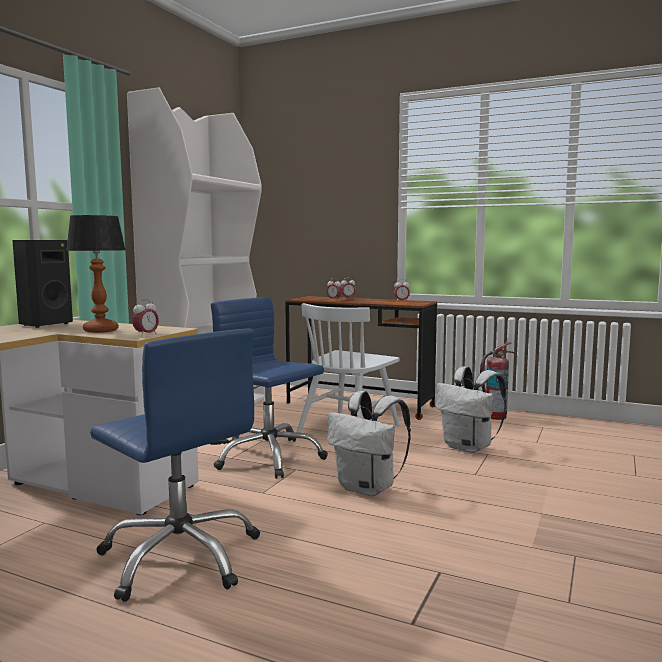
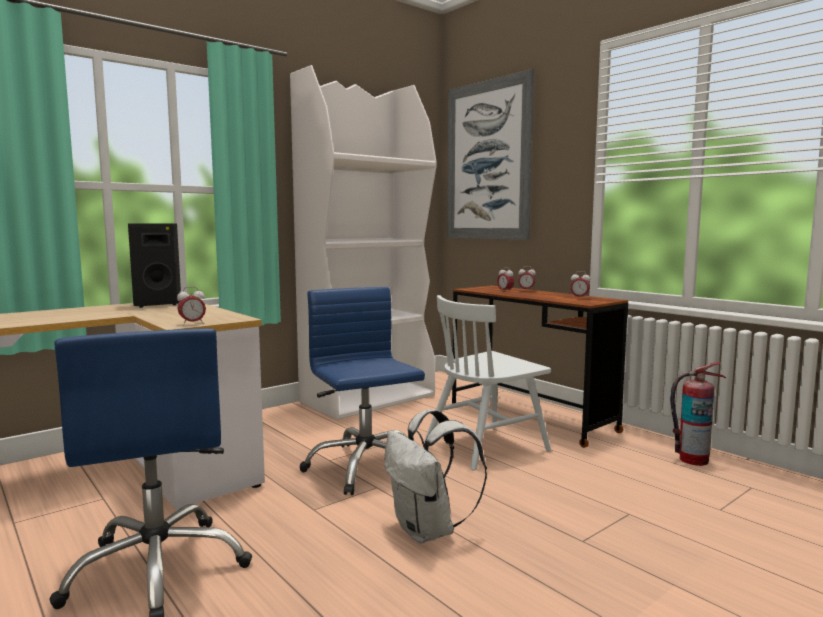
camera: 25 degrees right, 0 degrees up
table lamp [66,215,125,333] -> none
white backpack [435,366,507,453] -> none
none -> picture [447,69,534,240]

